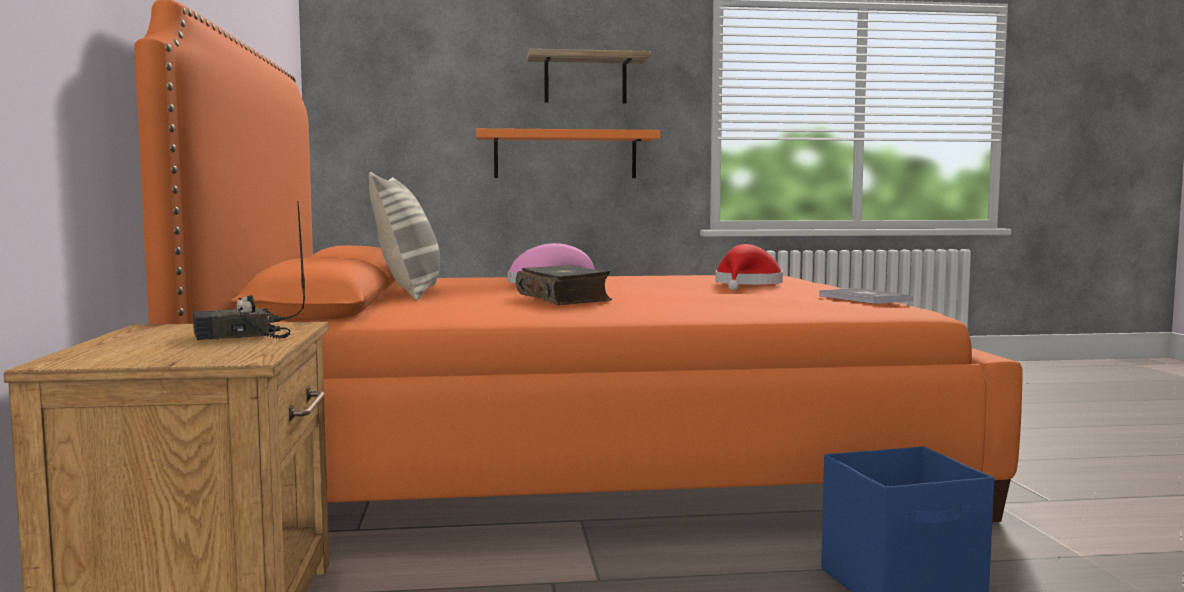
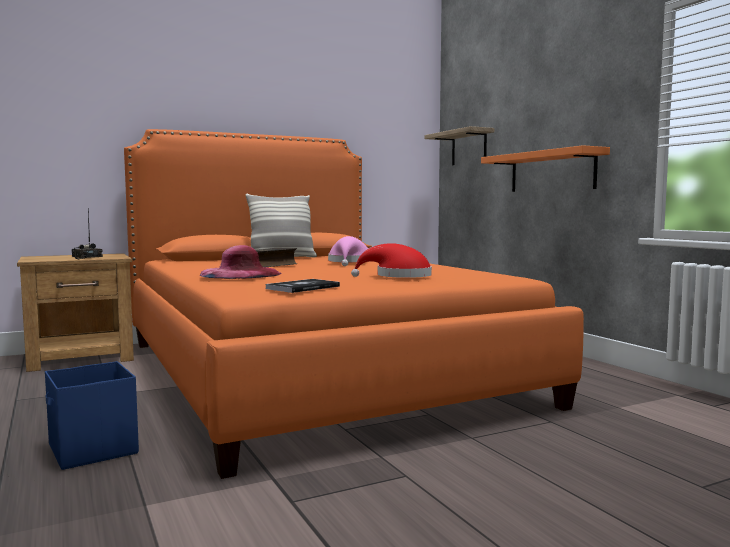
camera: 70 degrees right, 0 degrees up
shelf [527,49,651,104] -> shelf moved to [424,126,494,165]
none -> pink hat [200,245,281,279]

